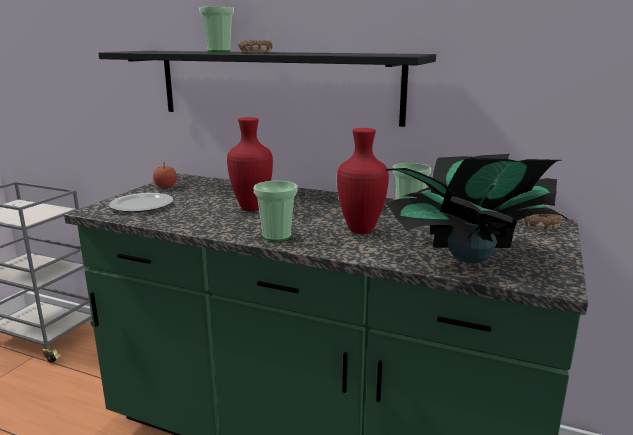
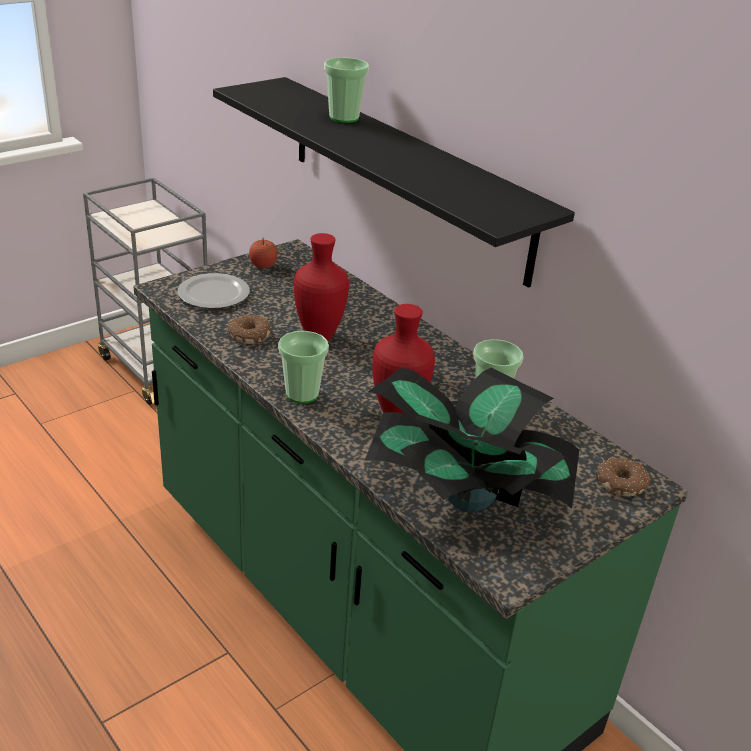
camera: 25 degrees right, 15 degrees up
donut [238,40,272,53] -> donut moved to [228,314,271,344]

